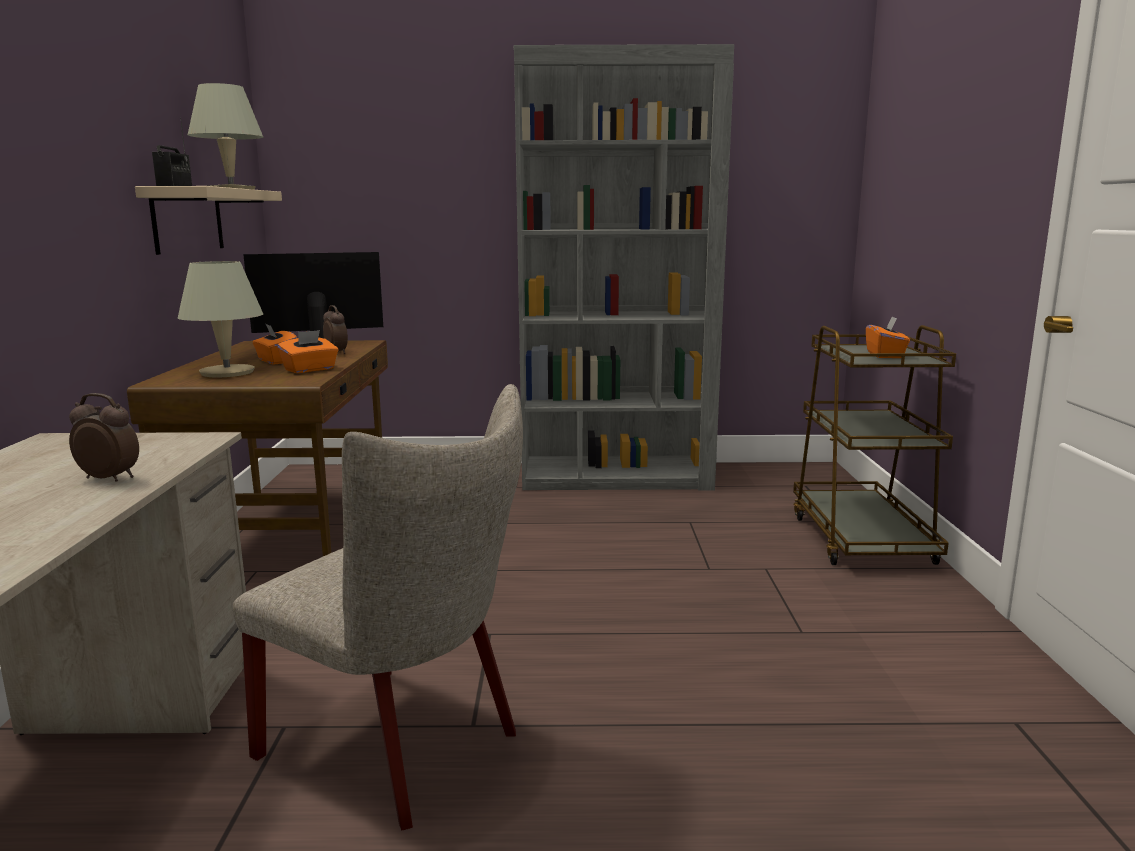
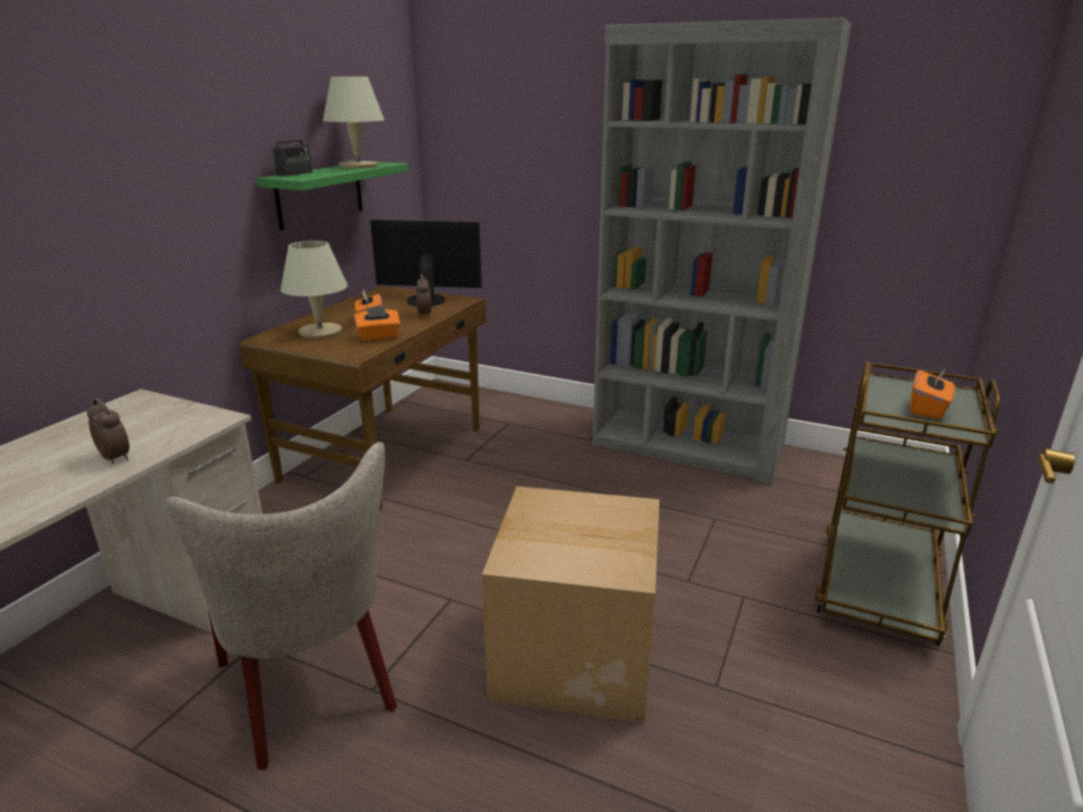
camera: 25 degrees right, 10 degrees up
beige shelf [135,186,282,255] -> green shelf [257,162,408,230]
none -> cardboard box [482,486,659,723]

